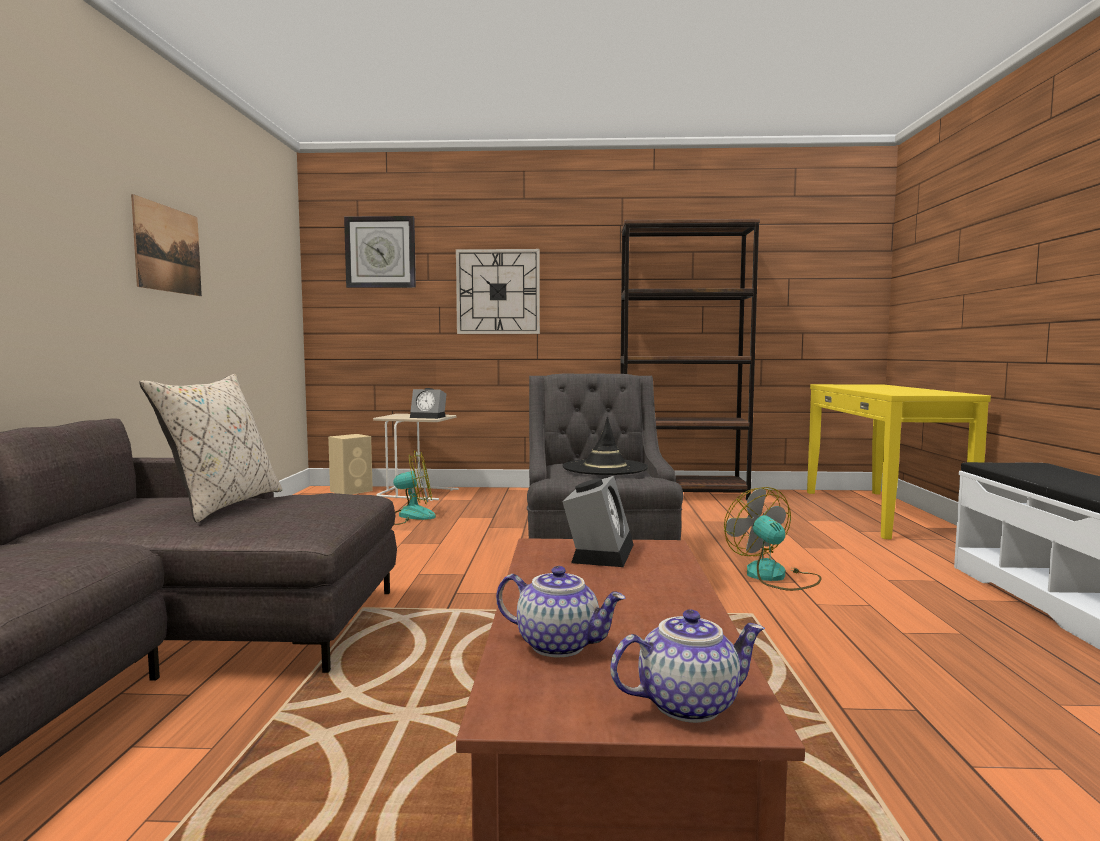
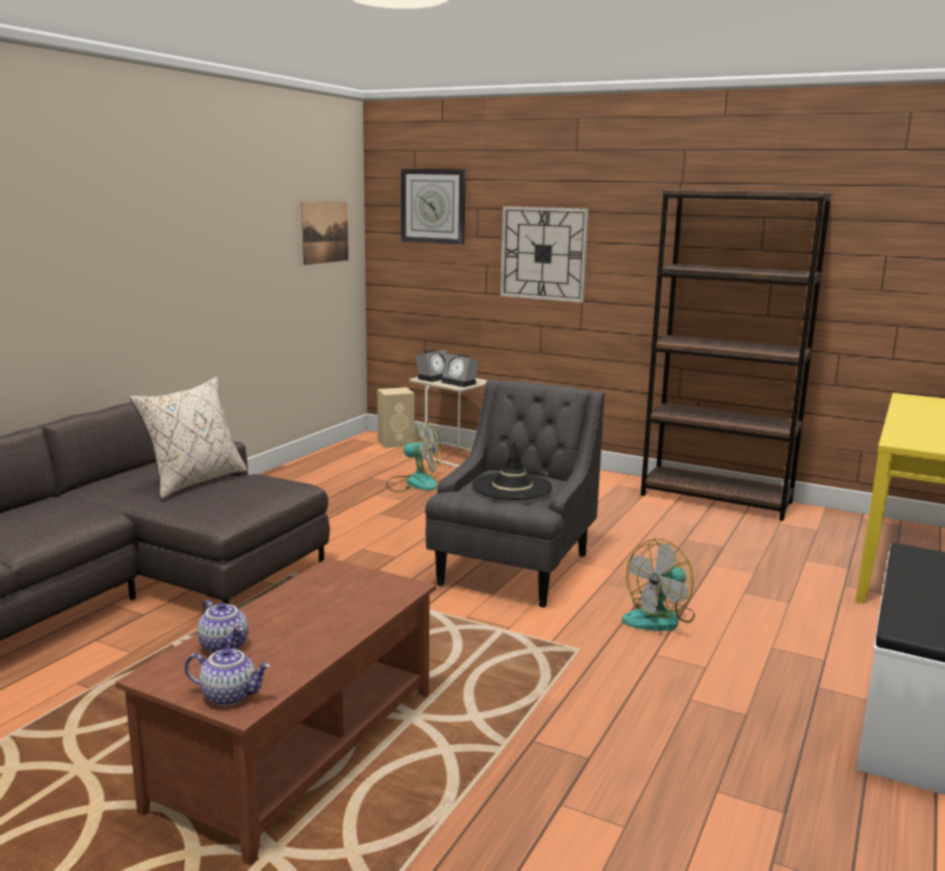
camera: 25 degrees right, 10 degrees up
picture [131,194,202,296] -> picture moved to [301,202,348,265]
alarm clock [562,476,634,567] -> alarm clock moved to [415,350,447,382]
fan [724,487,822,591] -> fan turned 135 degrees counterclockwise [622,539,695,631]

